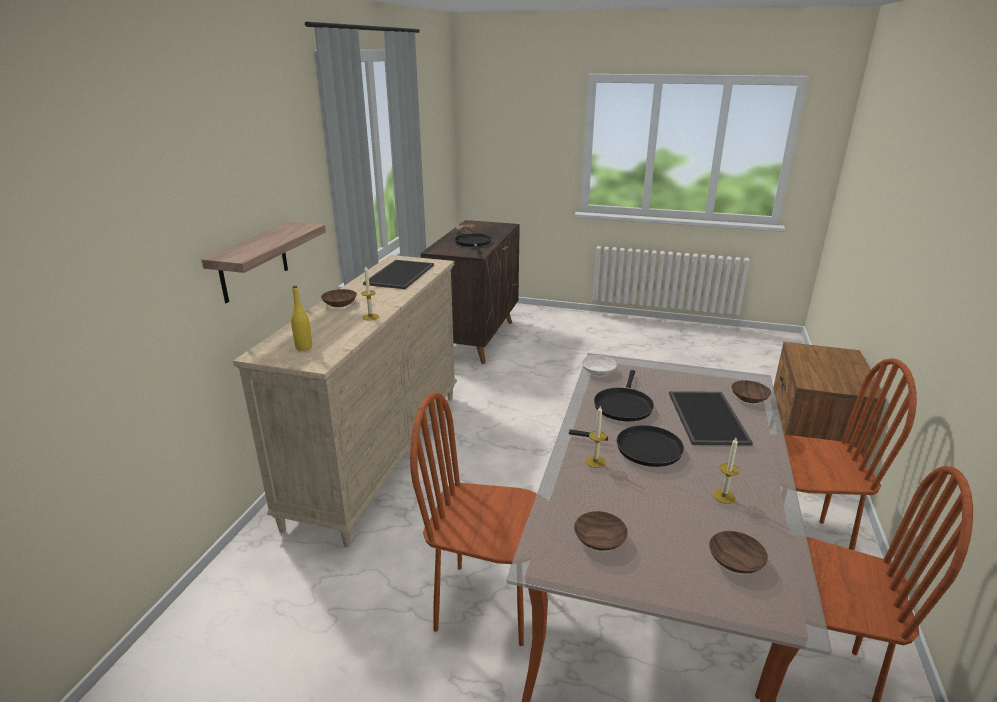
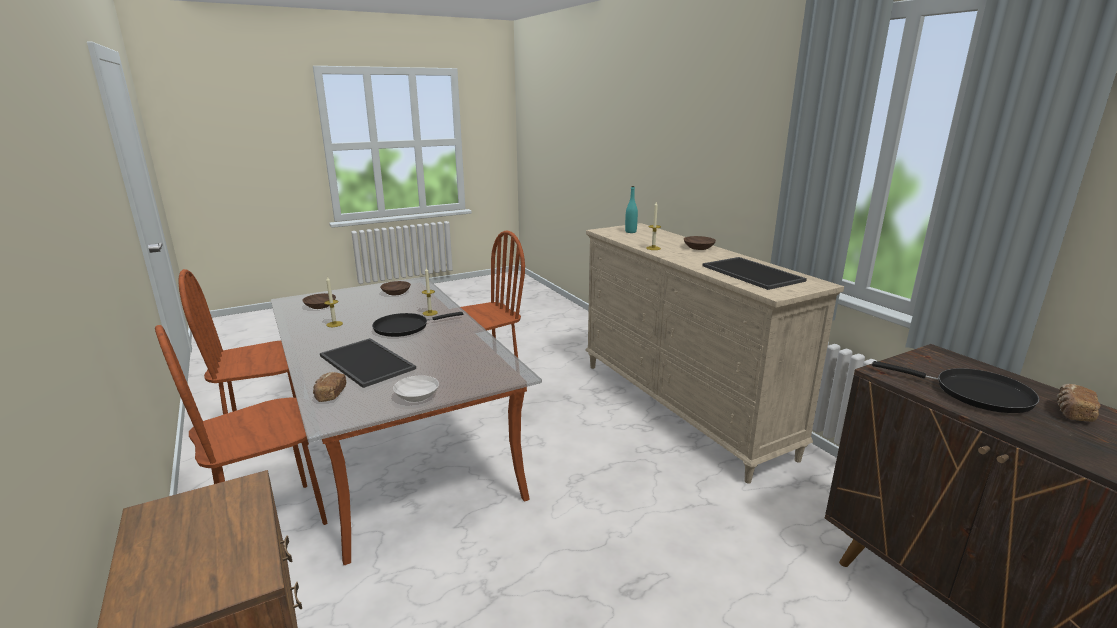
camera: 135 degrees right, 5 degrees down
shelf [202,222,326,303] -> none
yellow bottle [291,286,312,351] -> turquoise bottle [625,186,638,233]
white bowl [582,356,617,376] -> white bowl moved to [393,375,439,402]
black frying pan [594,370,654,421] -> none
brown bowl [731,380,771,403] -> bread [313,372,346,402]

